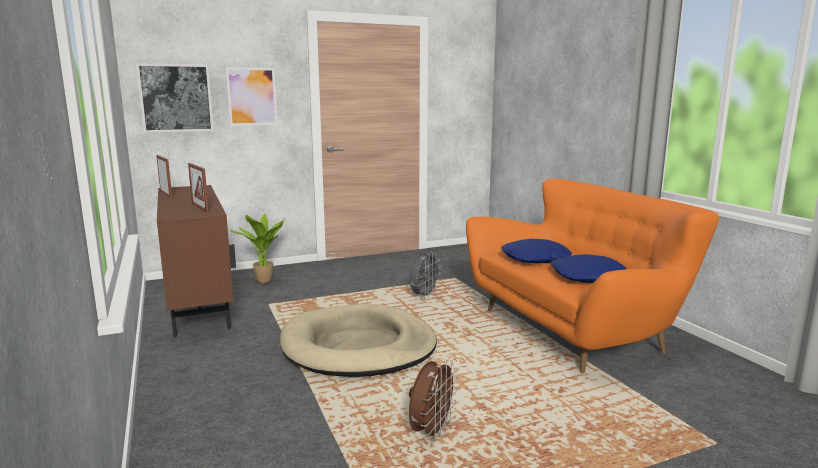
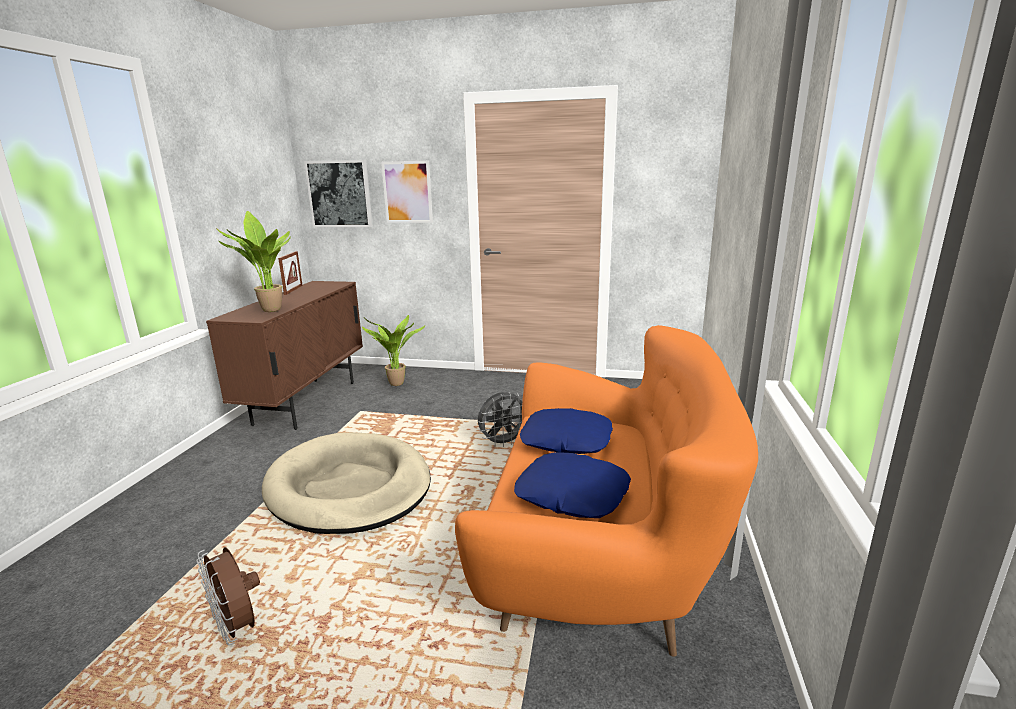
camera: 35 degrees right, 5 degrees up
picture frame [188,163,209,213] -> potted plant [216,211,291,312]
brown fan [409,359,459,442] -> brown fan turned 75 degrees clockwise [196,547,260,645]

